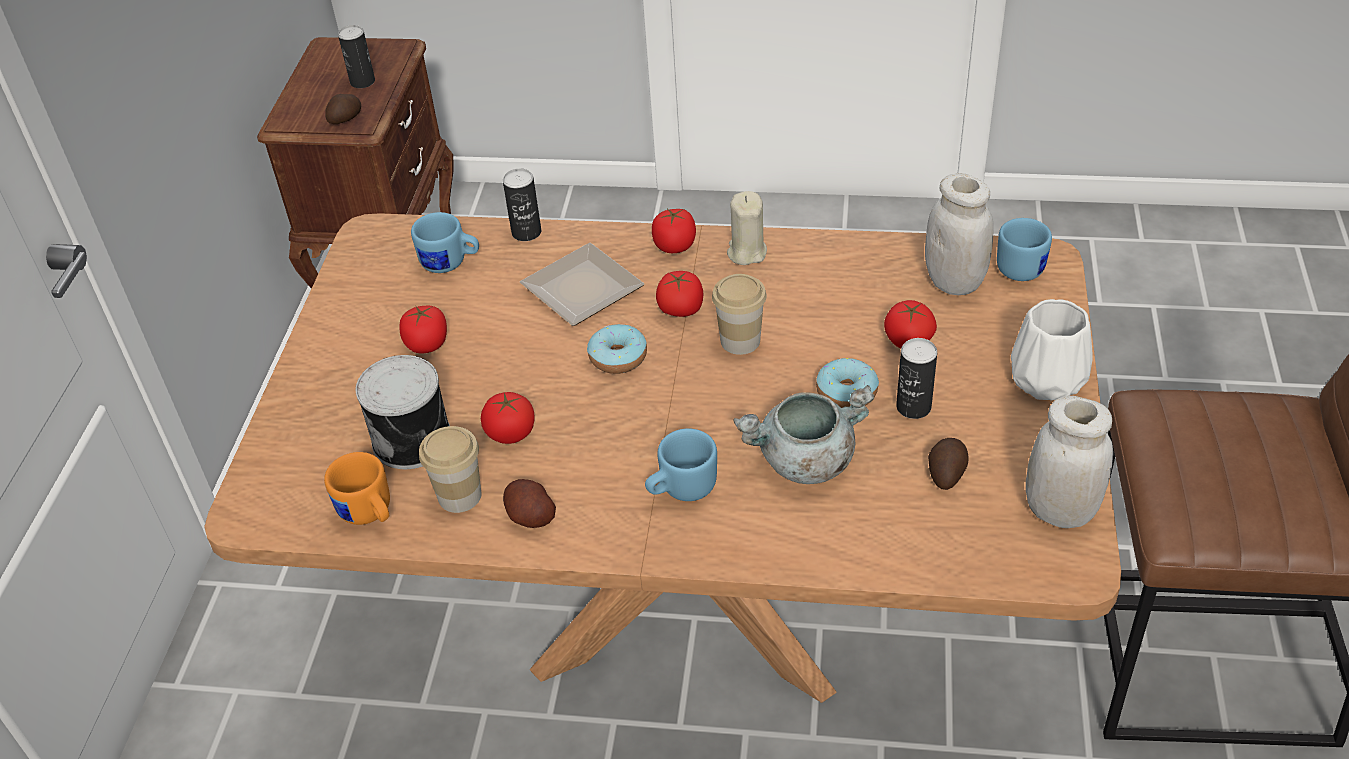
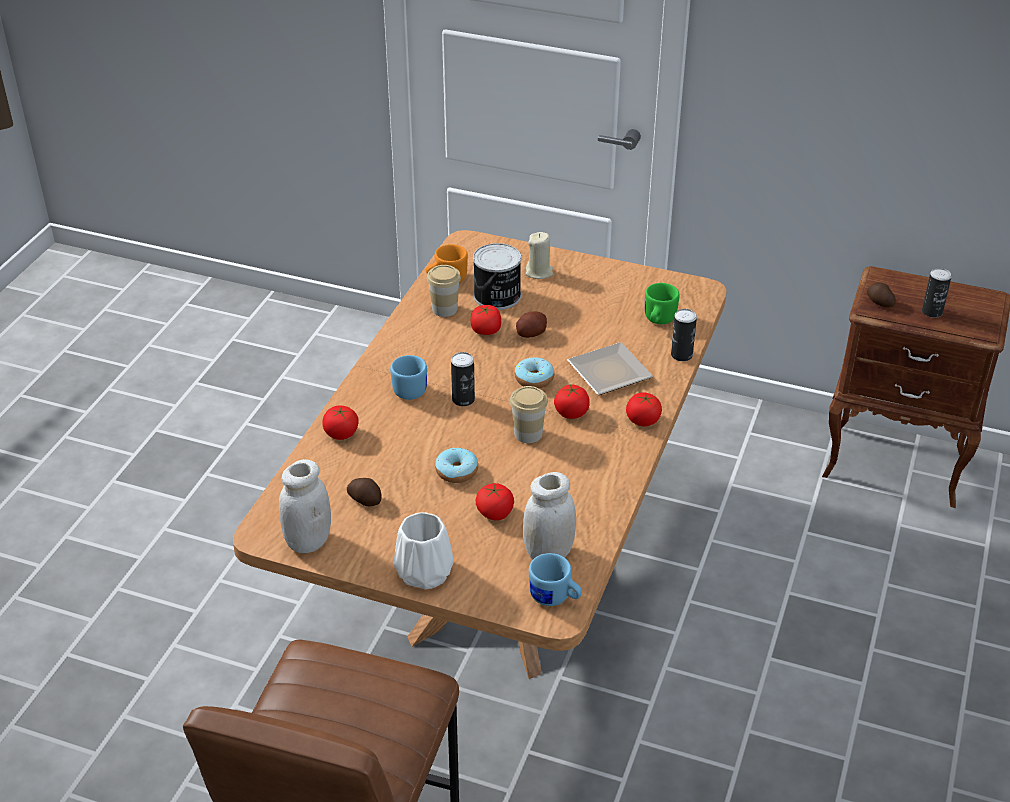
camera: 100 degrees right, 5 degrees down
tomato [399,305,447,353] -> tomato moved to [322,405,359,440]
blue mug [411,212,479,273] -> green mug [645,283,680,324]
potato [503,479,556,528] -> potato moved to [516,311,547,338]
beige candle [727,191,767,265] -> beige candle moved to [526,232,553,279]
grey cooking pot [733,385,874,484] -> none
can [896,338,937,419] -> can moved to [451,352,475,406]

